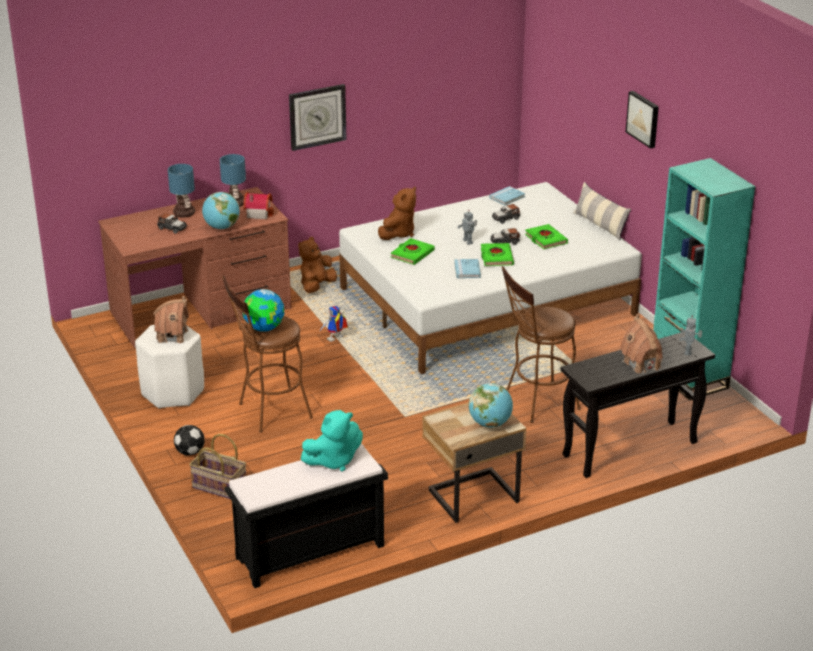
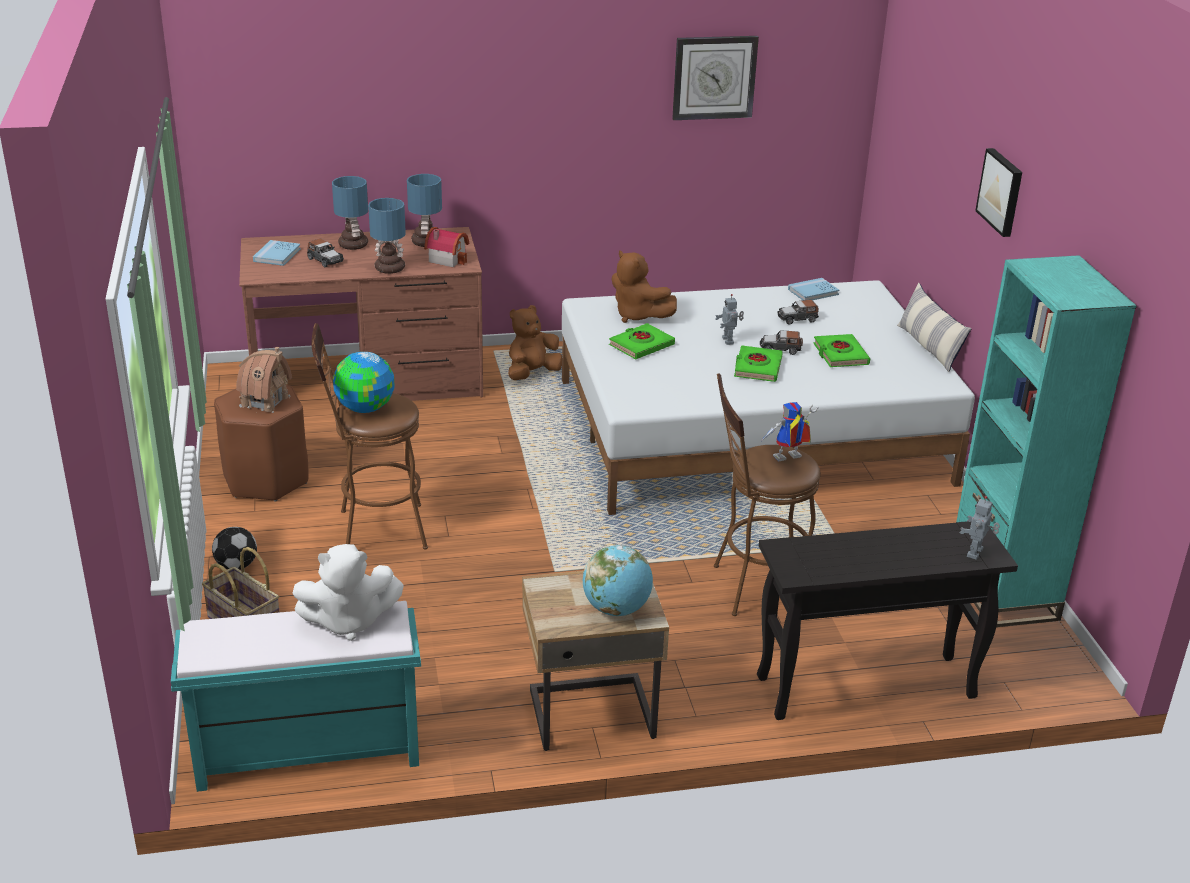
camera: 15 degrees right, 0 degrees up
white stool [135,325,204,409] -> brown stool [214,385,308,502]
globe [202,192,239,229] -> table lamp [368,198,406,274]
black bench [224,443,388,588] -> turquoise bench [171,601,421,792]
wall clock [289,84,347,151] -> wall clock moved to [672,36,759,120]
turquoise plush toy [301,410,363,472] -> white plush toy [292,544,404,641]
toy robot [319,306,349,342] -> toy robot moved to [760,402,818,461]
brown plush toy [378,187,416,240] -> brown plush toy turned 90 degrees clockwise [611,250,677,323]
blue book [454,259,481,278] -> blue book moved to [253,240,301,266]
toy house [620,314,663,373] -> none

